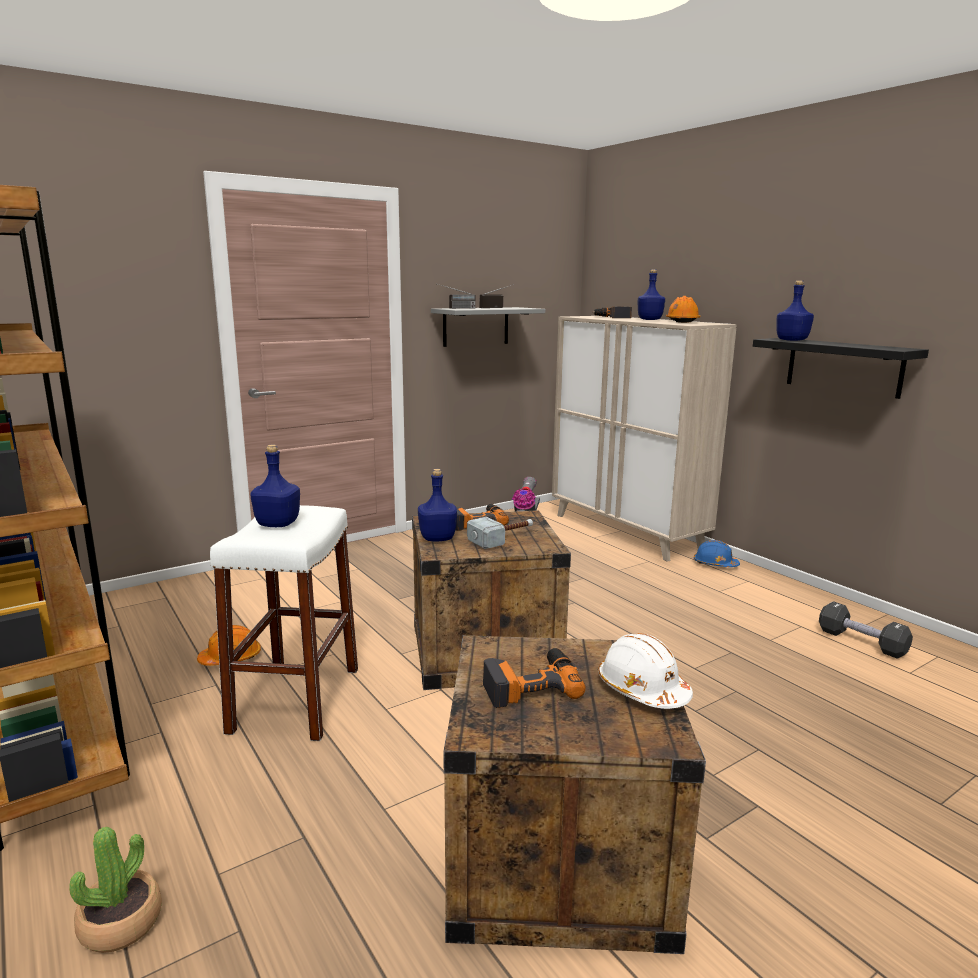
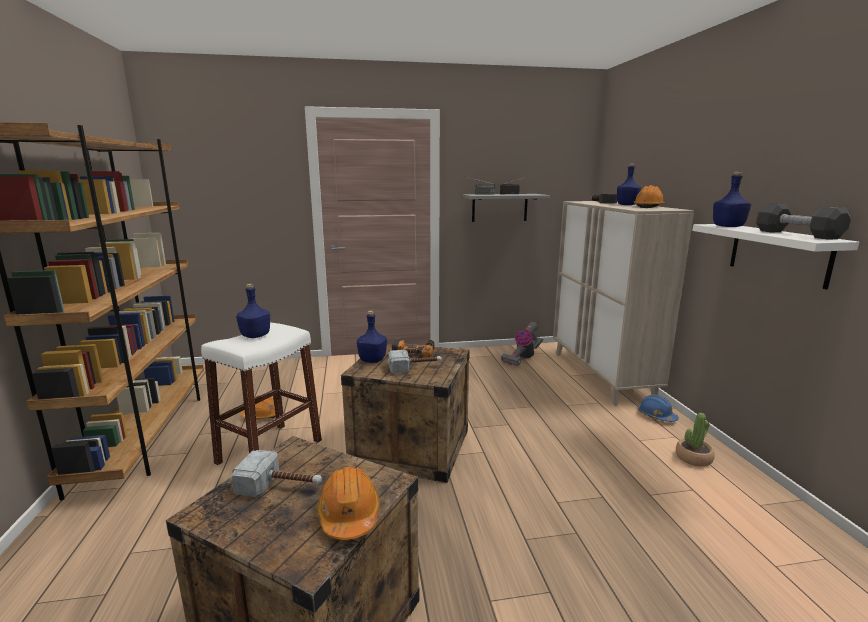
camera: 25 degrees right, 0 degrees up
potted plant [69,827,162,953] -> potted plant moved to [676,413,715,467]
power drill [483,648,586,708] -> hammer [231,450,322,497]
white hard hat [598,633,693,709] -> orange hard hat [317,466,380,540]
black shelf [753,338,929,399] -> white shelf [692,224,859,290]
black dumbbell [819,601,913,659] -> black dumbbell moved to [756,203,851,240]

